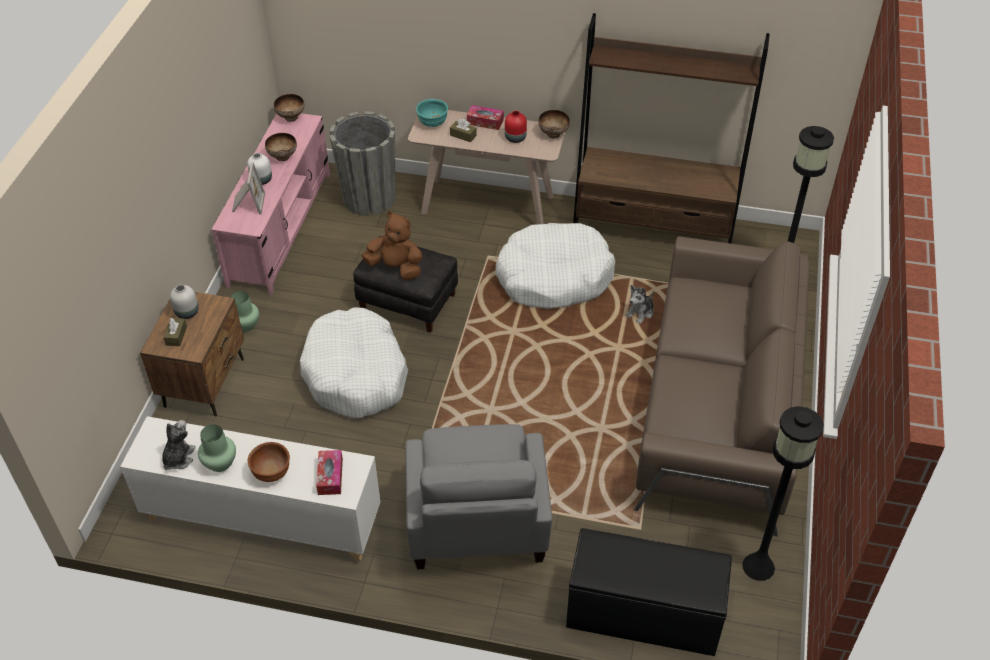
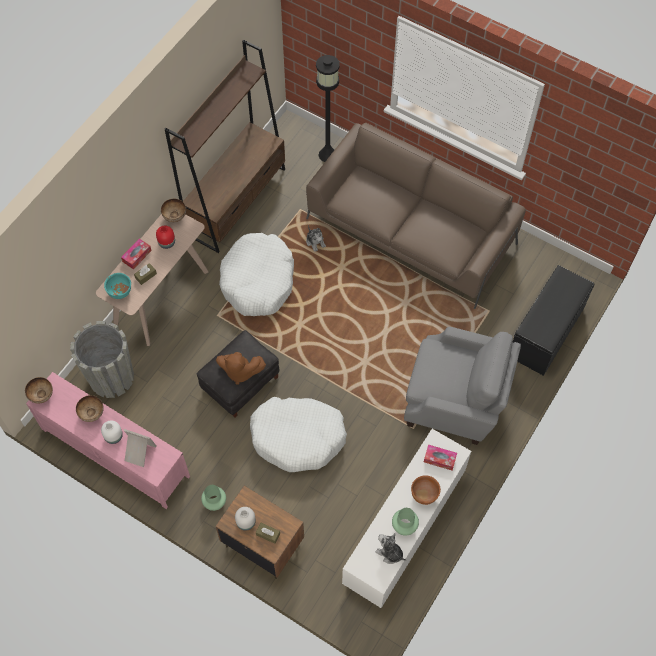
camera: 70 degrees left, 15 degrees up
brown plush toy [361,212,422,280] -> brown plush toy turned 120 degrees counterclockwise [216,352,266,385]
black floor lamp [742,406,824,581] -> none

